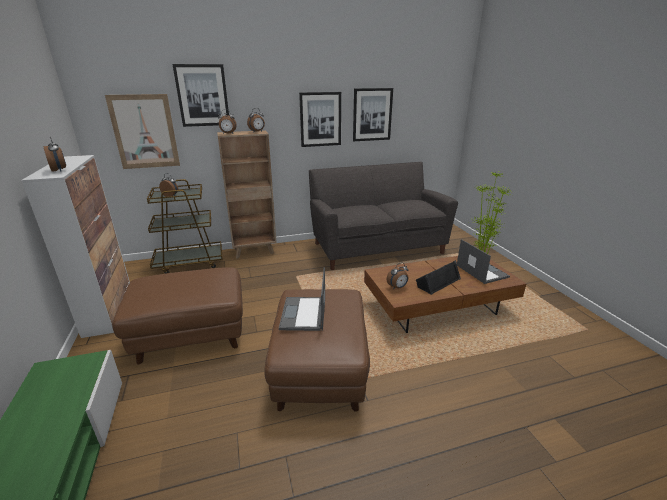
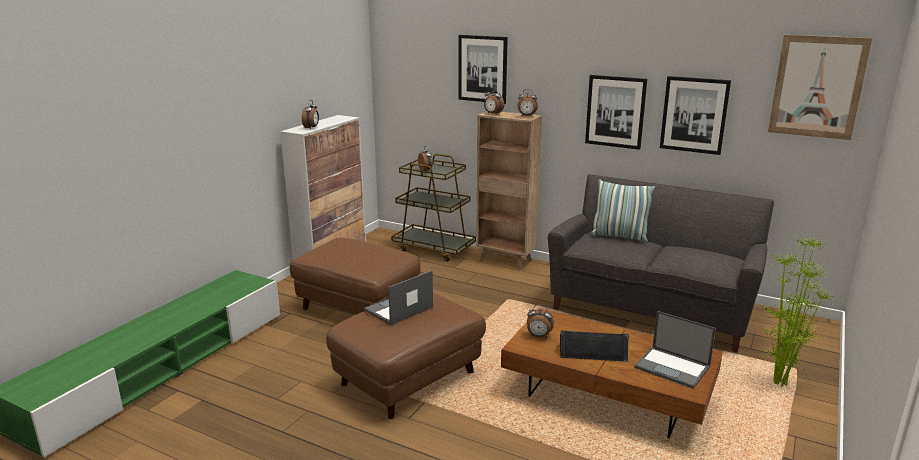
camera: 45 degrees right, 5 degrees down
picture [105,94,180,169] -> picture moved to [768,35,872,140]
laptop [457,239,510,284] -> laptop turned 105 degrees clockwise [634,311,716,389]
none -> pillow [589,179,655,242]

